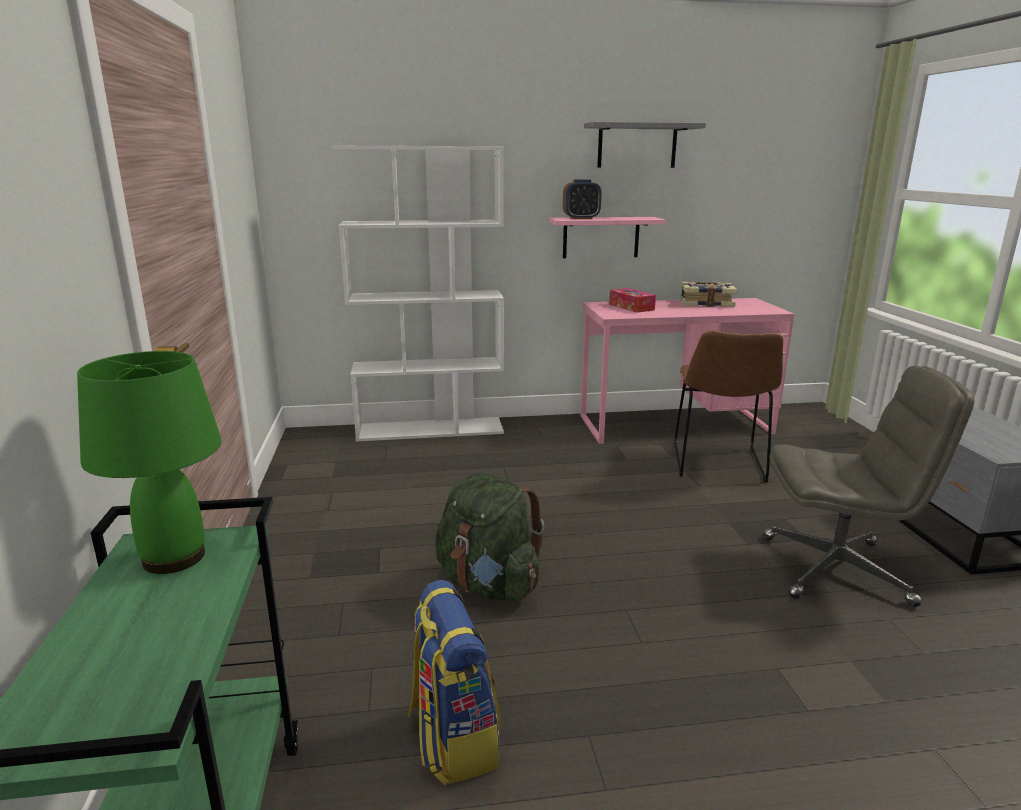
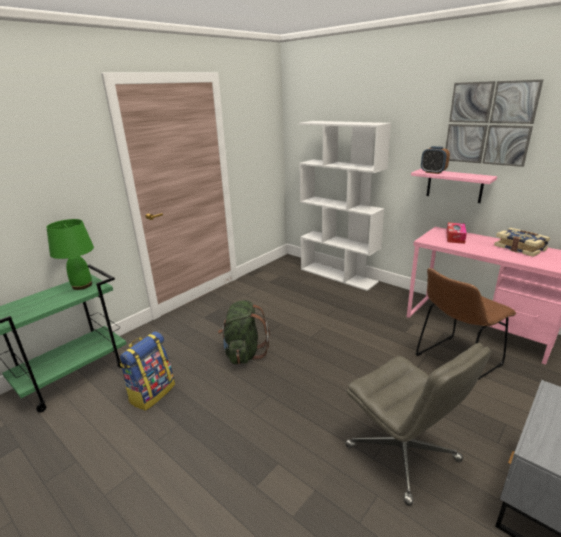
camera: 50 degrees right, 5 degrees up
grey shelf [584,122,706,168] -> picture [445,79,544,167]

